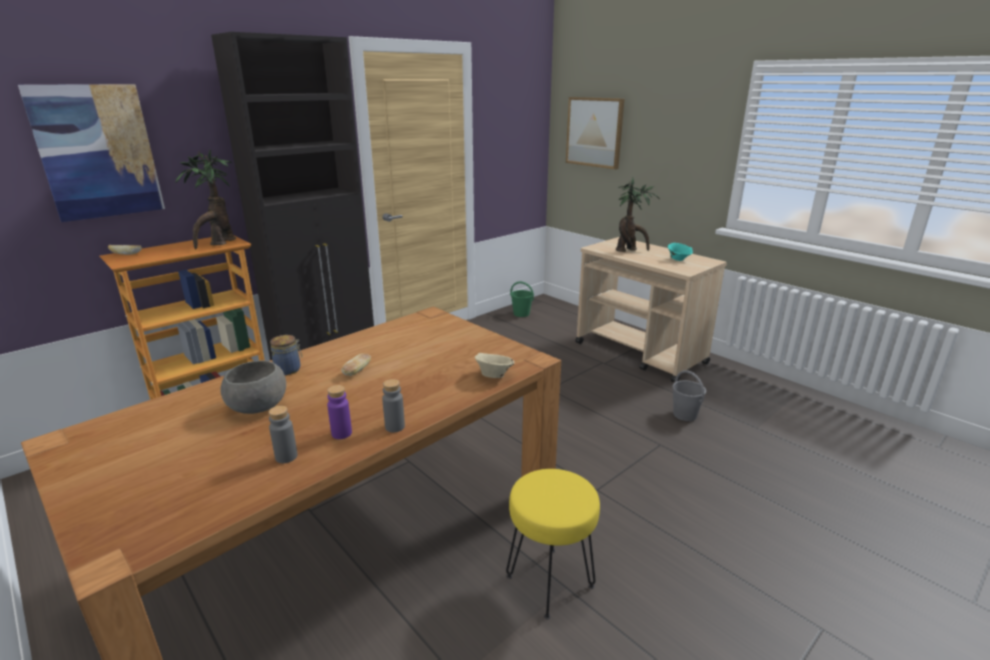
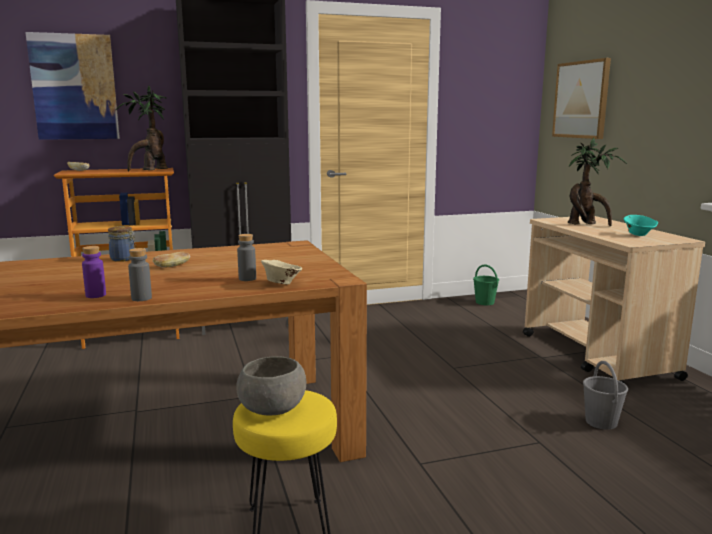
camera: 25 degrees right, 10 degrees down
grey bowl [220,361,286,414] -> grey bowl moved to [236,356,306,415]
grey bottle [269,406,297,463] -> grey bottle moved to [237,234,256,281]

